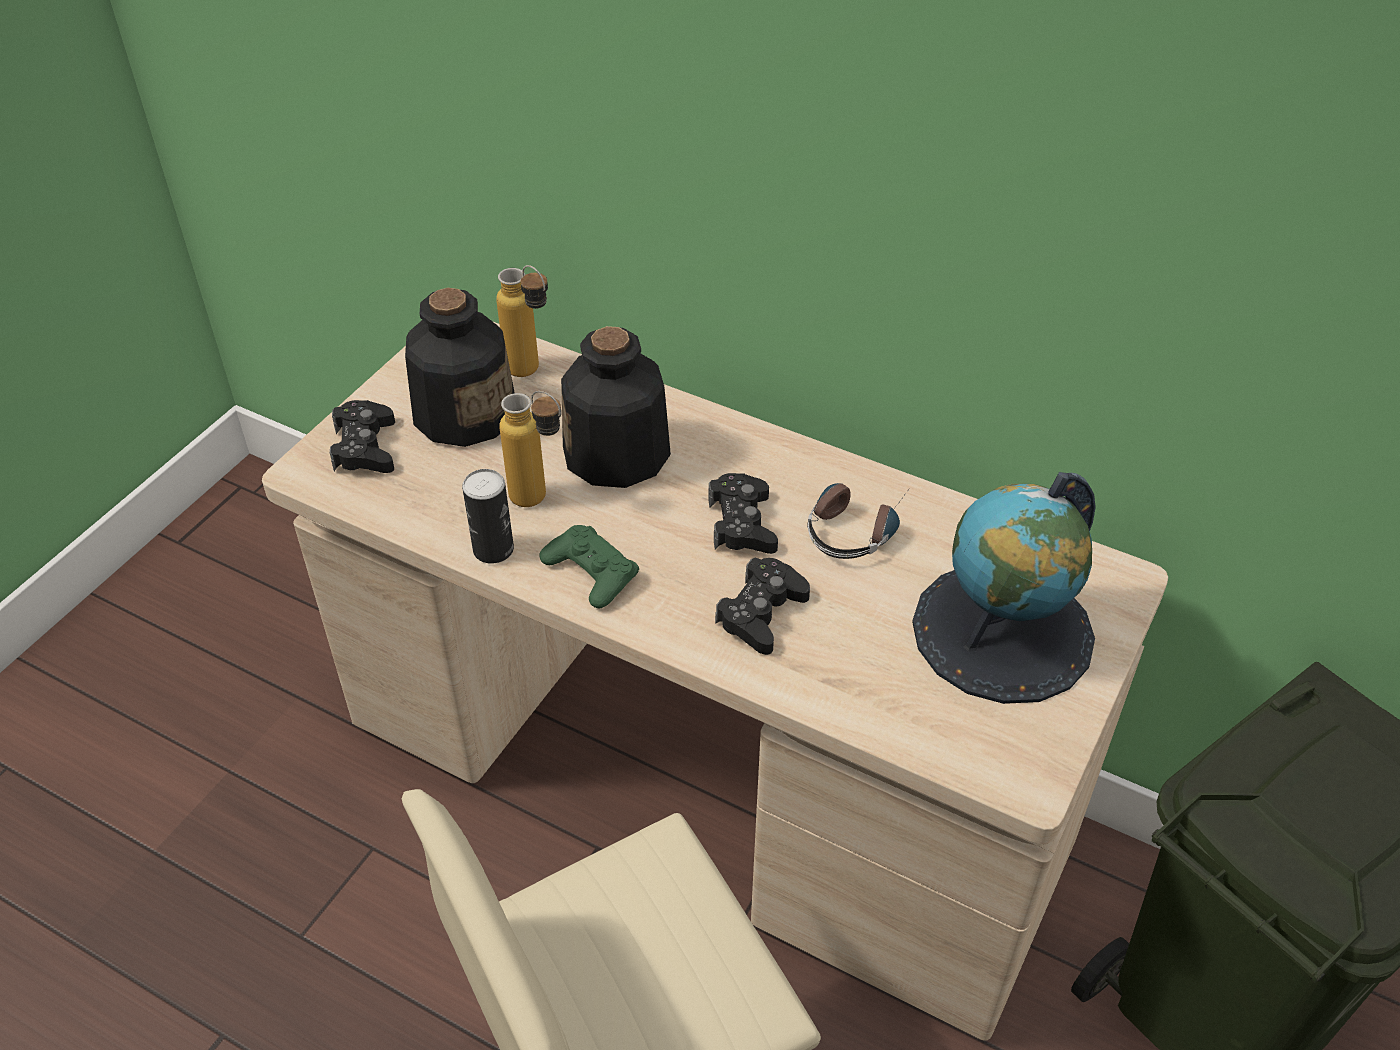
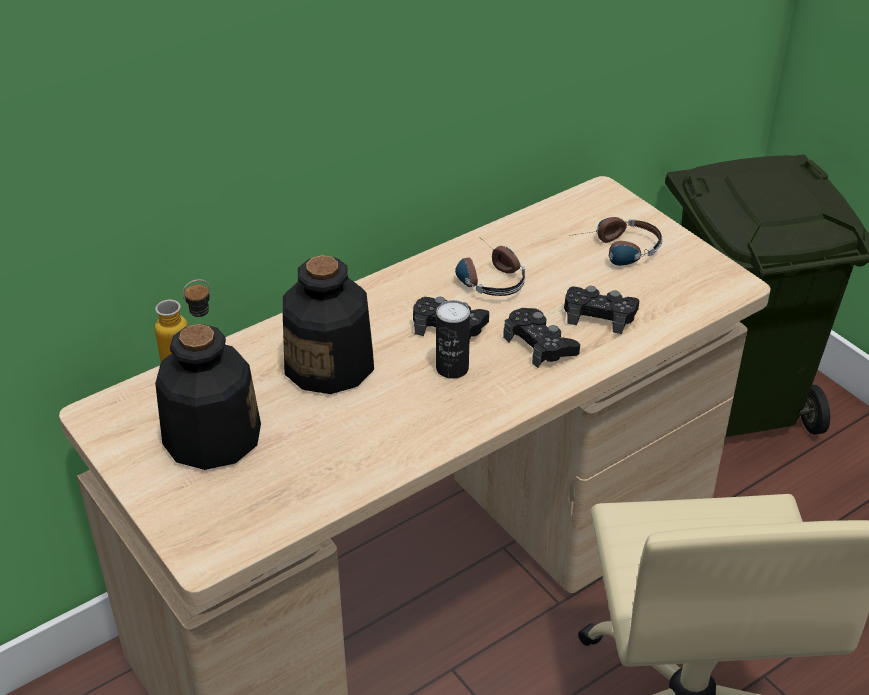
camera: 65 degrees left, 5 degrees down
black game controller [330,400,395,473] -> black game controller moved to [564,286,639,334]
can [462,469,514,564] -> can moved to [436,300,470,379]
bottle [499,391,561,507] -> none
green game controller [539,525,639,609] -> none
globe [912,472,1096,704] -> headphones [569,217,662,266]

